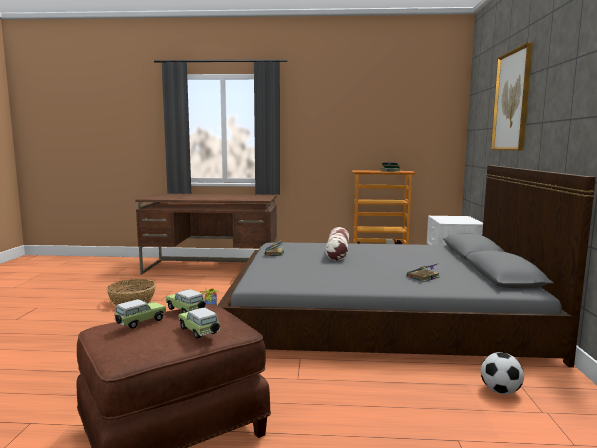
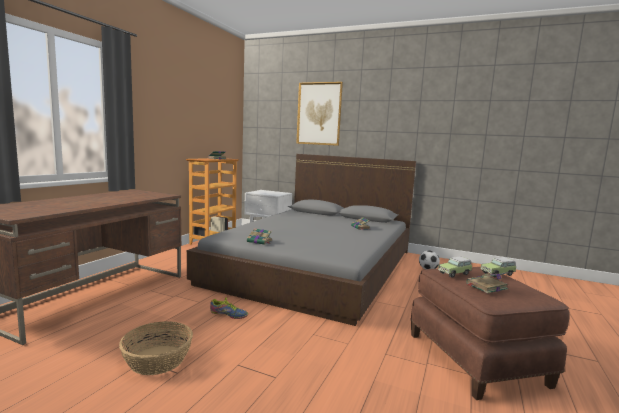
camera: 70 degrees left, 0 degrees up
toy car [114,299,166,329] -> book [466,272,508,294]
pillow [325,227,349,261] -> none

